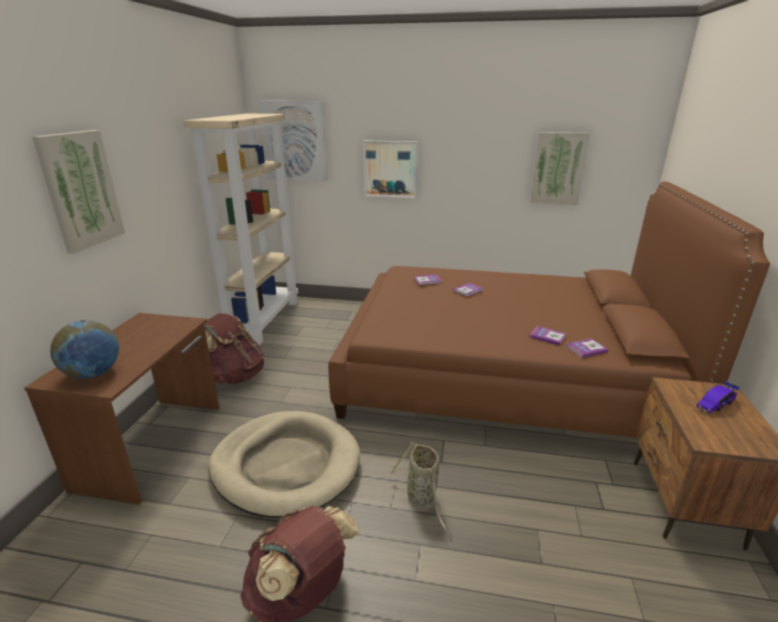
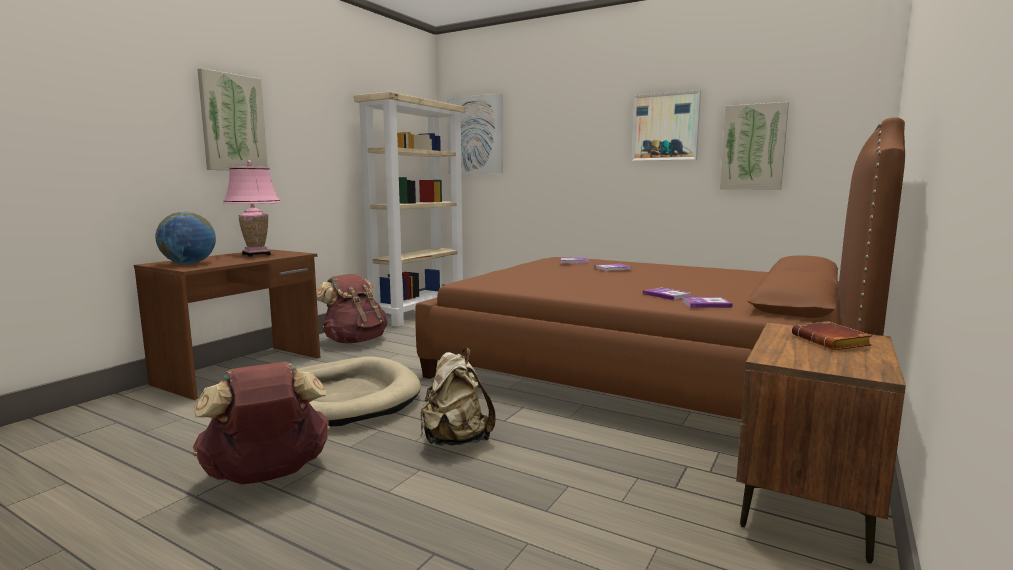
camera: 20 degrees right, 15 degrees down
picture [363,140,418,198] -> picture moved to [632,90,701,161]
basket [390,442,450,531] -> beige backpack [421,348,496,446]
toy car [696,382,740,413] -> brown book [792,321,872,350]
none -> pink table lamp [223,160,281,257]

